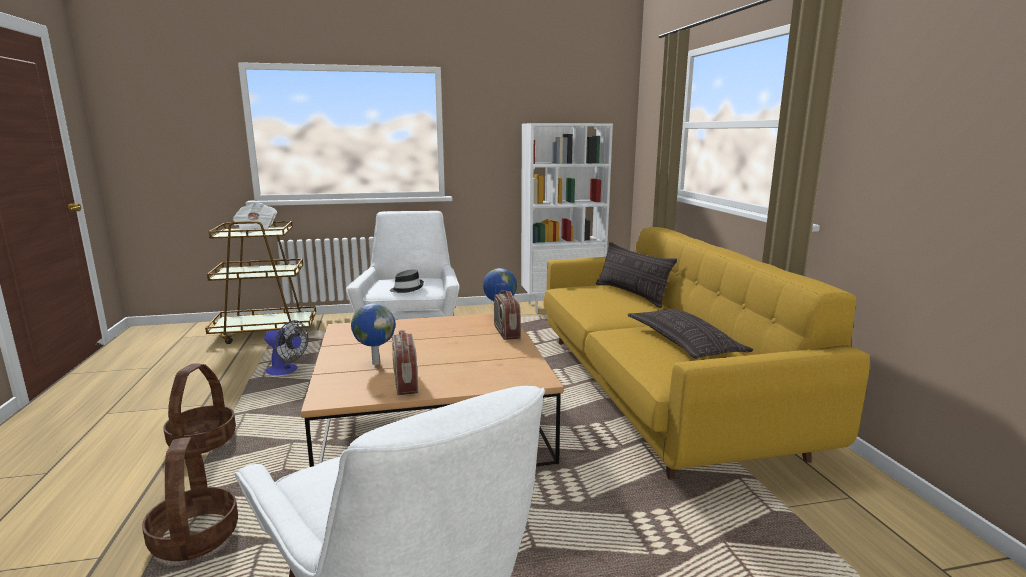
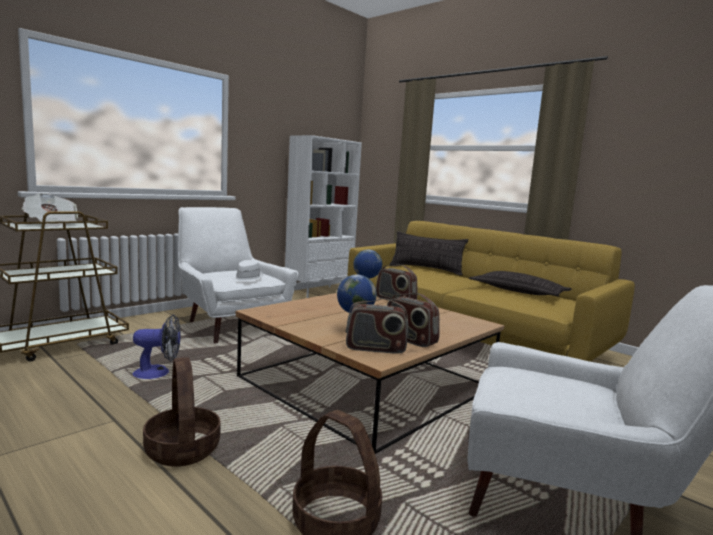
camera: 35 degrees left, 5 degrees down
black hat [390,269,424,293] -> white hat [232,260,263,282]
none -> radio [345,298,408,354]

